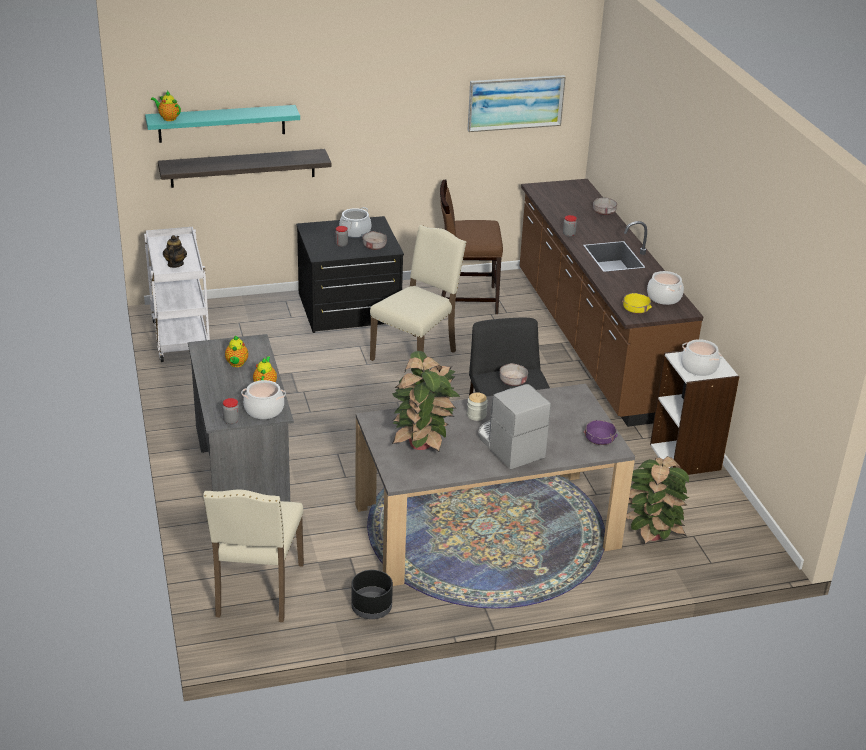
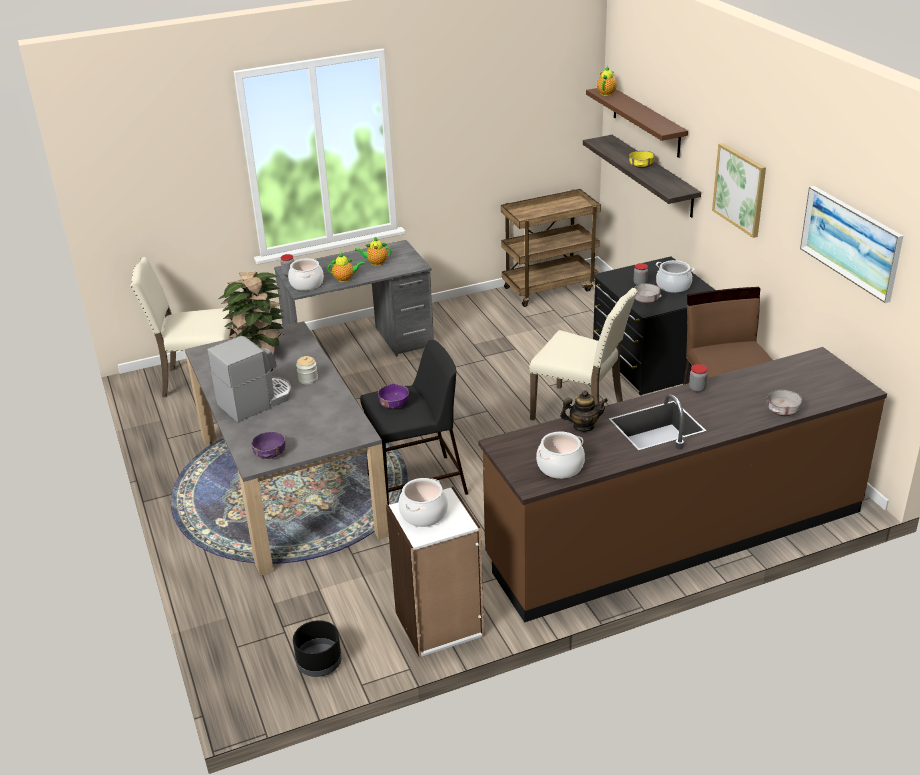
camera: 85 degrees right, 0 degrees up
white cart [144,227,210,362] -> brown cart [501,189,601,307]
turquoise shelf [145,105,300,143] -> brown shelf [586,88,688,158]
teapot [163,235,187,268] -> teapot moved to [560,390,608,432]
black planter [351,570,393,619] -> black planter moved to [293,620,342,677]
grey bowl [500,363,528,386] -> purple bowl [378,383,409,409]
yellow bowl [622,293,652,314] -> yellow bowl moved to [629,151,655,168]
potted plant [626,456,689,544] -> none
none -> picture [712,143,766,238]

